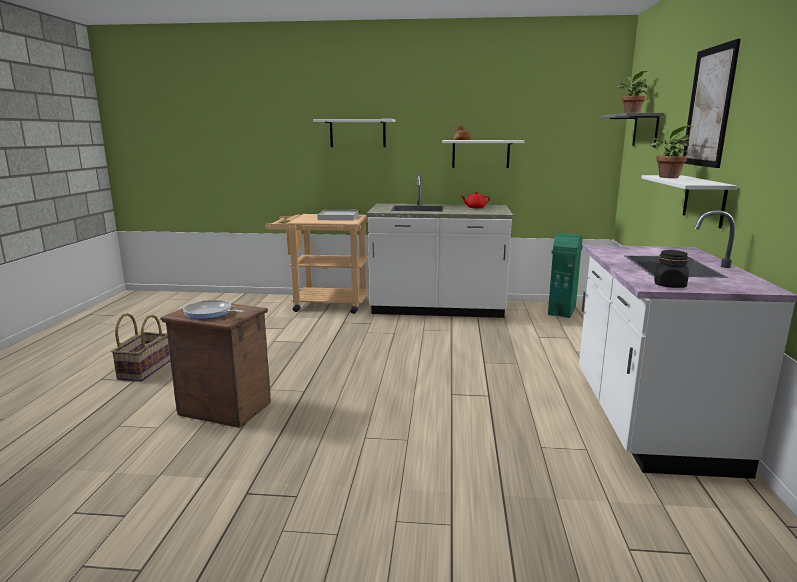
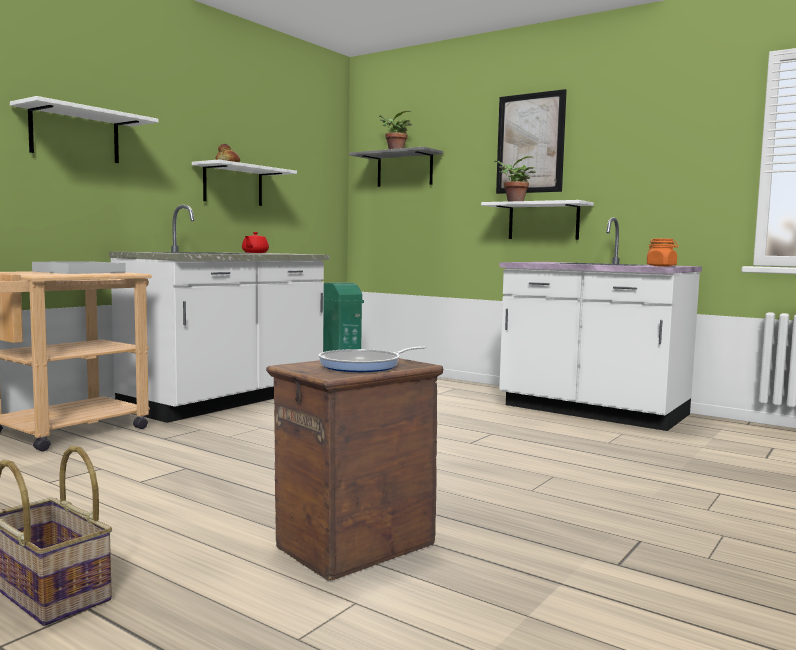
camera: 60 degrees left, 10 degrees down
black jar [654,250,689,288] -> orange jar [647,239,678,267]

